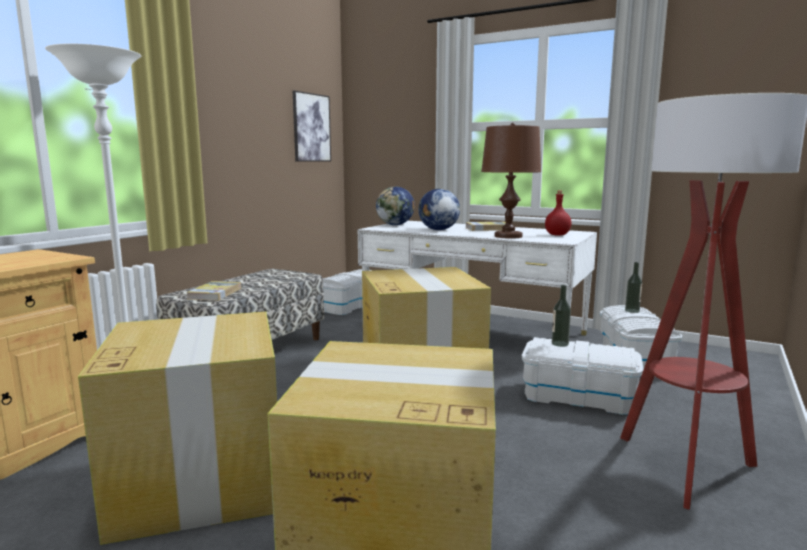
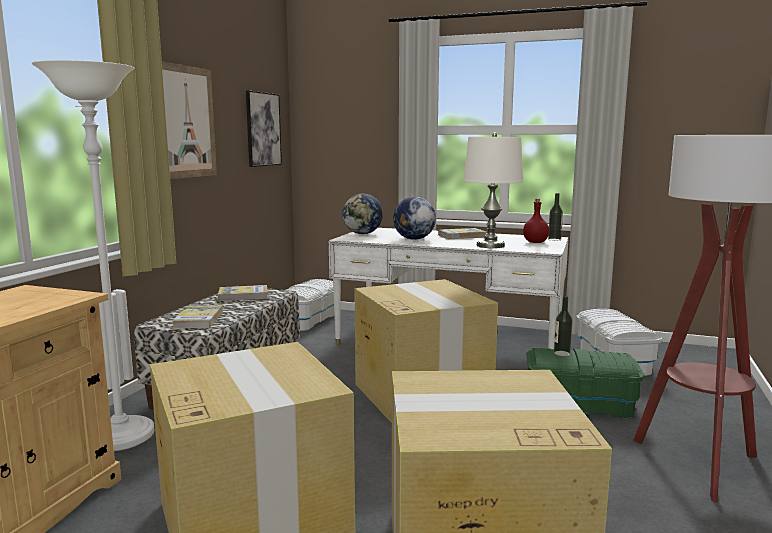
camera: 10 degrees left, 0 degrees up
brown table lamp [481,123,541,239] -> white table lamp [463,133,523,248]
white storage box [522,337,644,415] -> green storage box [526,348,645,418]
bottle [625,262,642,313] -> bottle moved to [548,193,563,241]
none -> picture [162,61,217,179]
none -> book [218,285,268,301]

